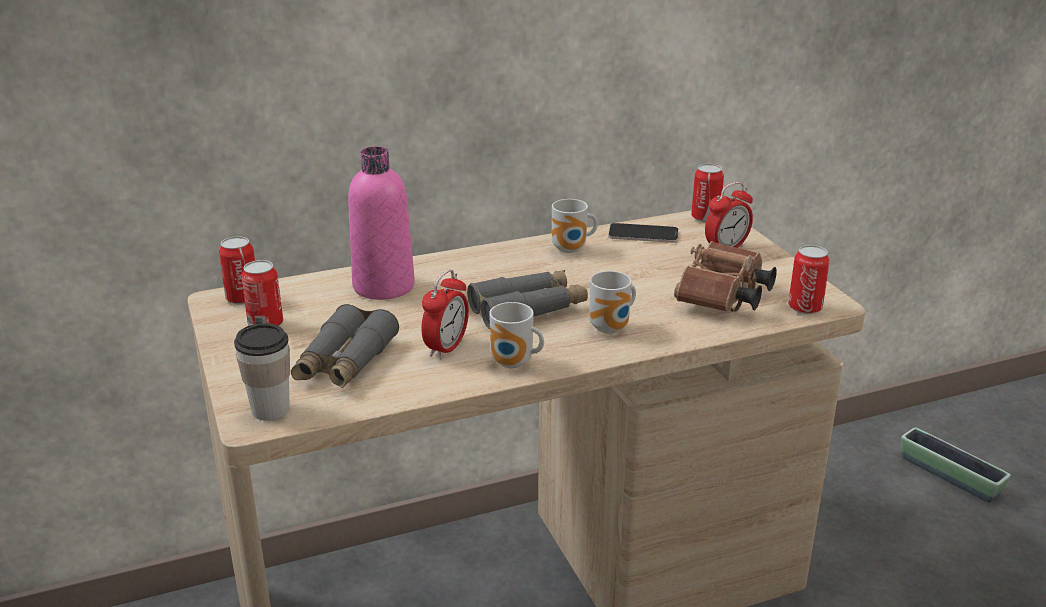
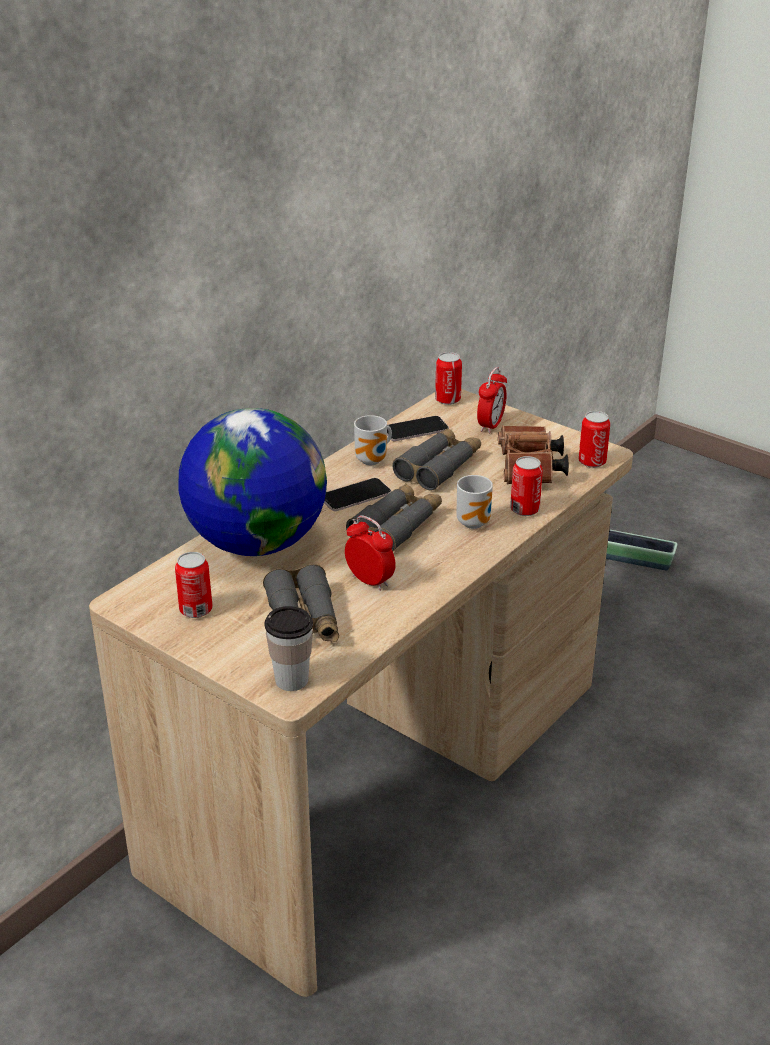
camera: 30 degrees left, 5 degrees up
can [219,236,255,305] -> can moved to [510,456,543,516]
pink bottle [348,147,415,300] -> globe [178,408,327,556]
alarm clock [421,269,469,359] -> alarm clock turned 45 degrees counterclockwise [345,515,396,591]
mug [489,302,544,368] -> none
none -> phone [324,478,391,511]
none -> grey binoculars [392,428,481,491]

